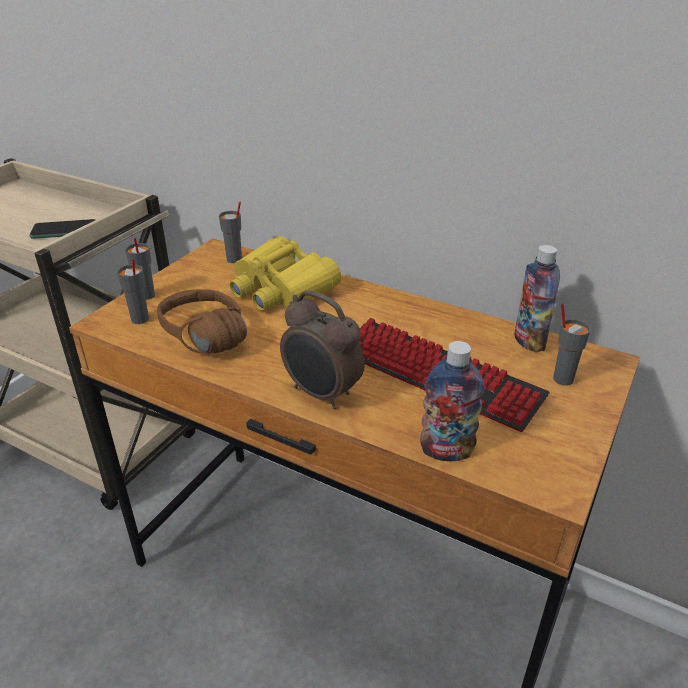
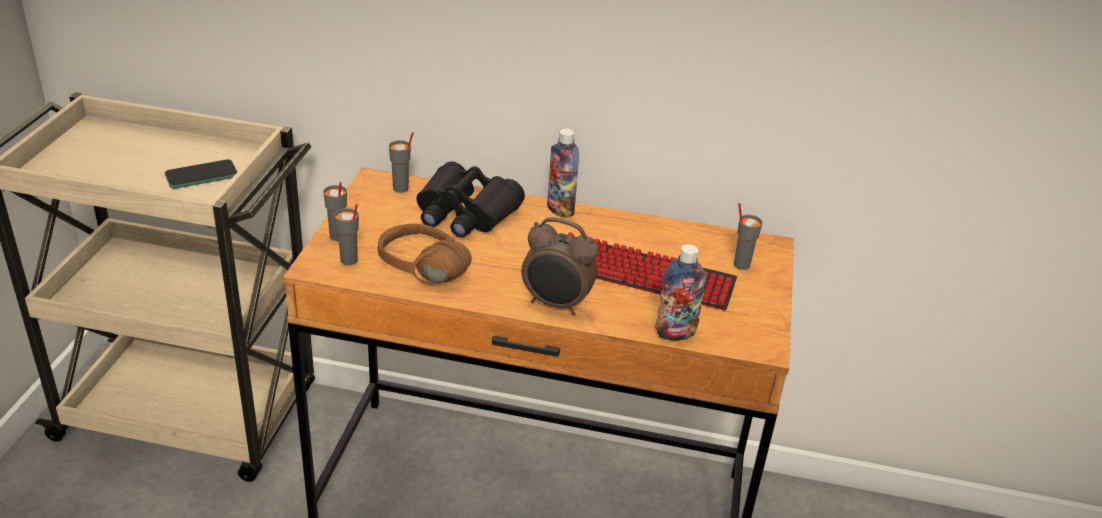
camera: 20 degrees left, 0 degrees up
yellow binoculars [230,236,341,311] -> black binoculars [416,161,525,238]
bottle [514,245,560,353] -> bottle moved to [547,129,579,218]

